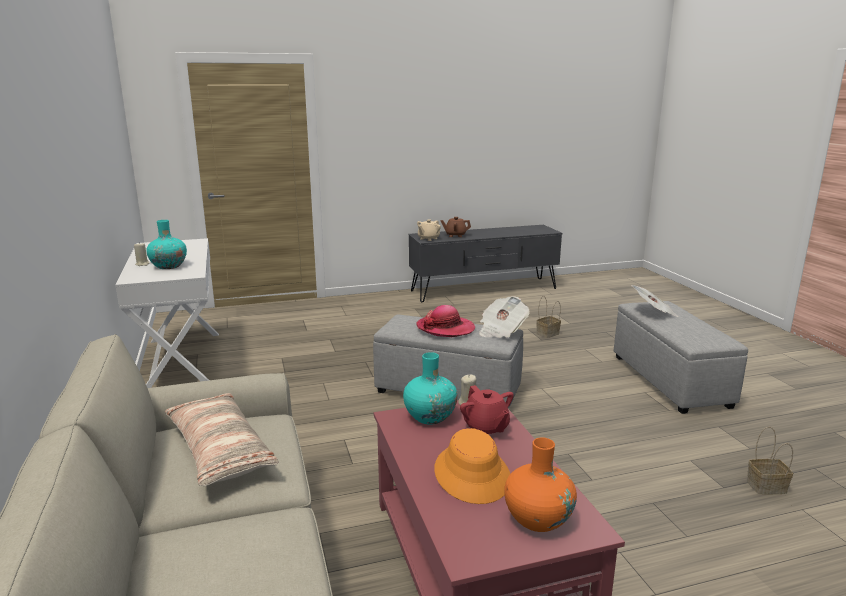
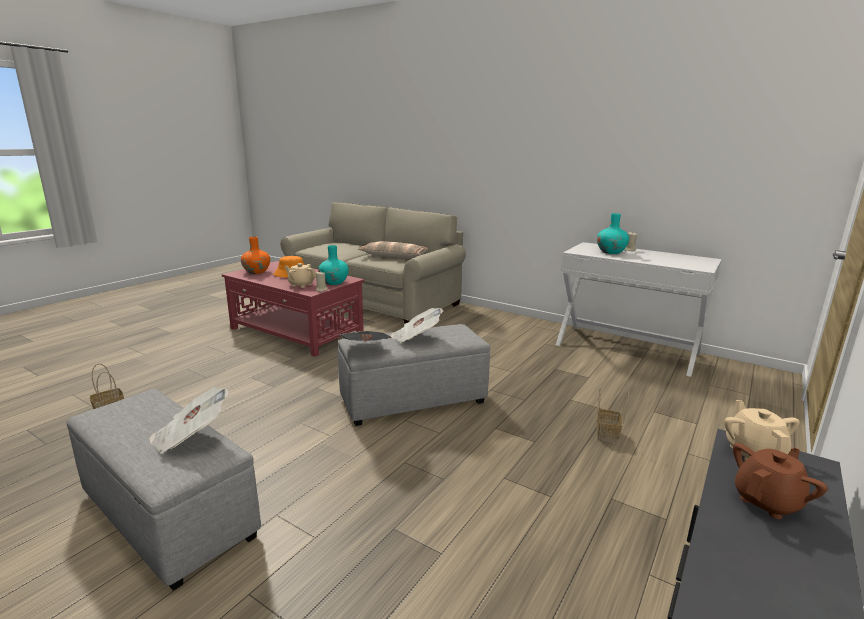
camera: 140 degrees right, 0 degrees up
hat [416,305,475,337] -> newspaper [390,308,444,343]
red teapot [460,385,514,434] -> beige teapot [285,263,316,288]
basket [536,296,561,338] -> basket moved to [596,387,629,443]

